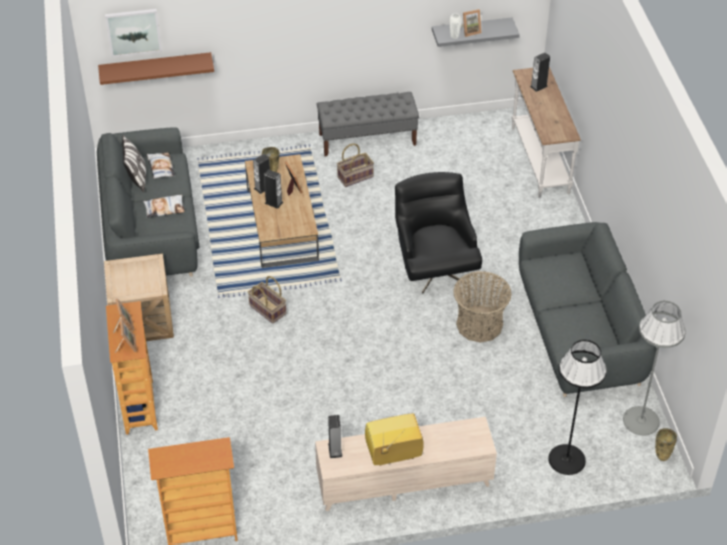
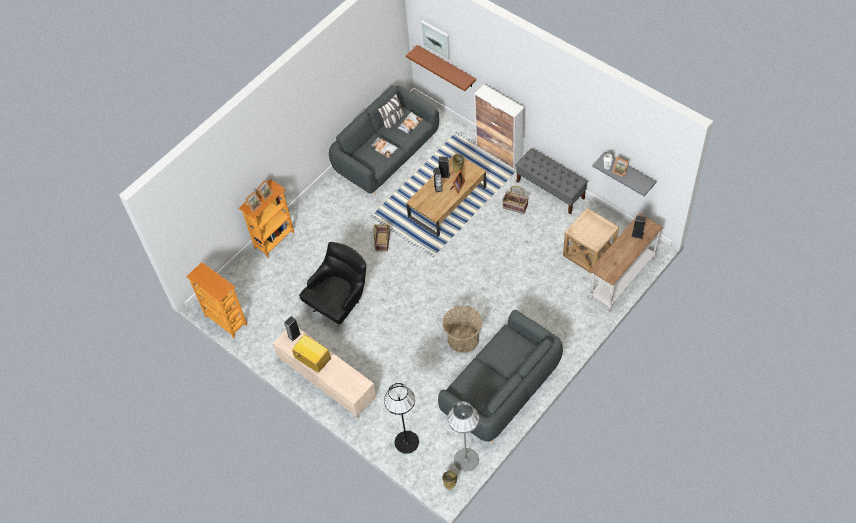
camera: 55 degrees right, 10 degrees up
beige side table [104,254,174,341] -> beige side table moved to [563,208,619,274]
black armchair [395,172,482,293] -> black armchair moved to [299,242,366,326]
none -> cabinet [474,84,524,171]

